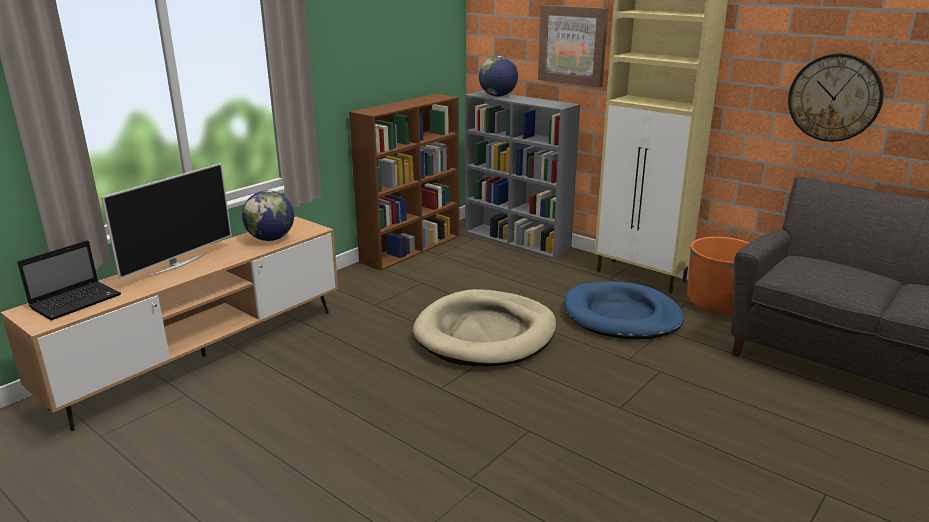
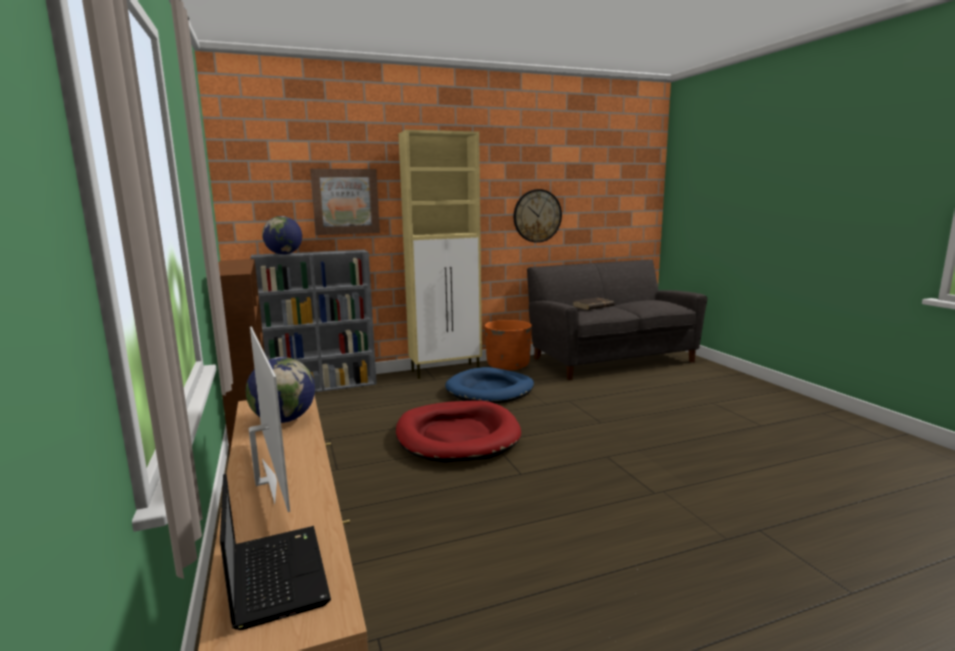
camera: 60 degrees left, 10 degrees down
beige dog bed [413,289,556,366] -> red dog bed [396,401,521,463]
none -> brown book [573,298,615,310]

